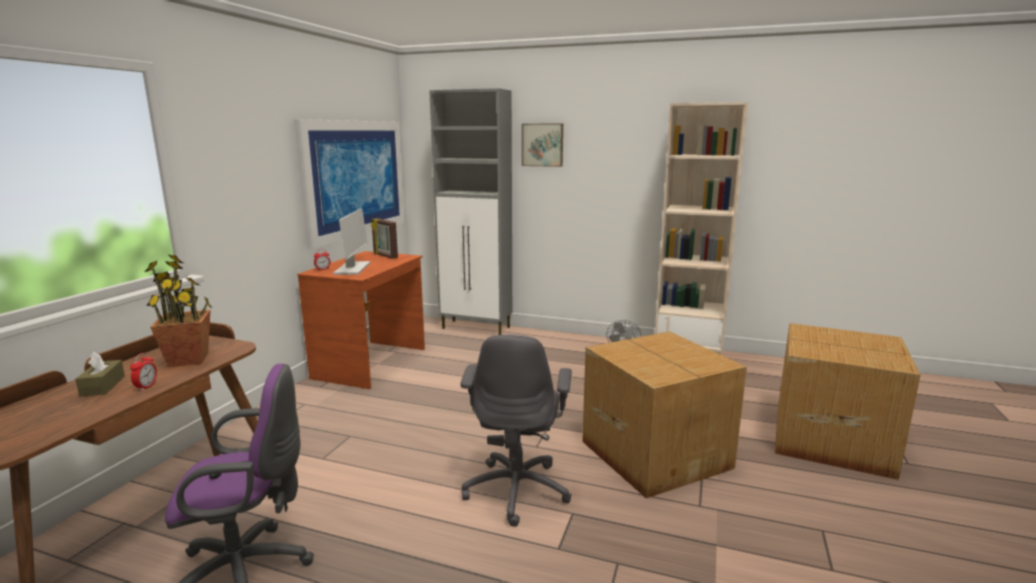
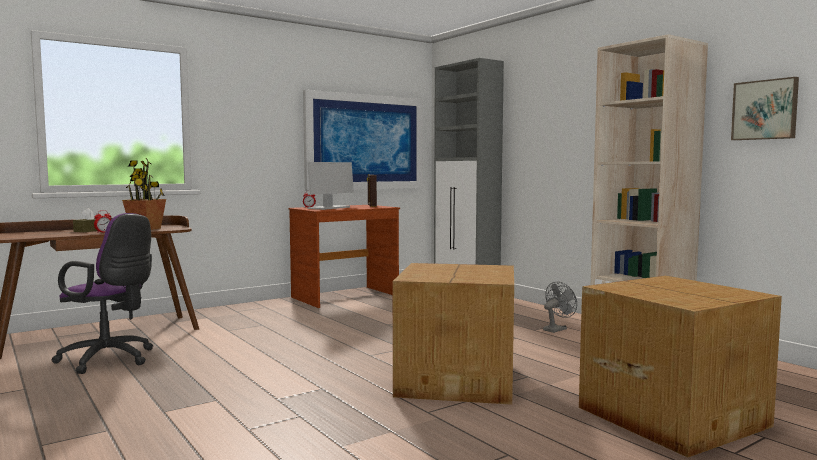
camera: 35 degrees right, 10 degrees down
grey office chair [461,335,572,527] -> none
picture [522,123,563,167] -> picture moved to [731,77,799,140]

